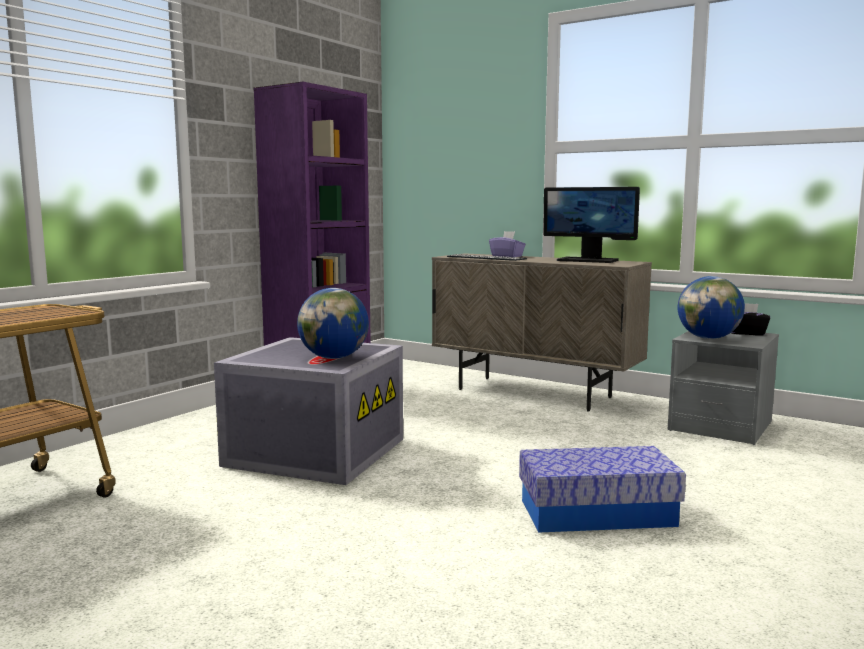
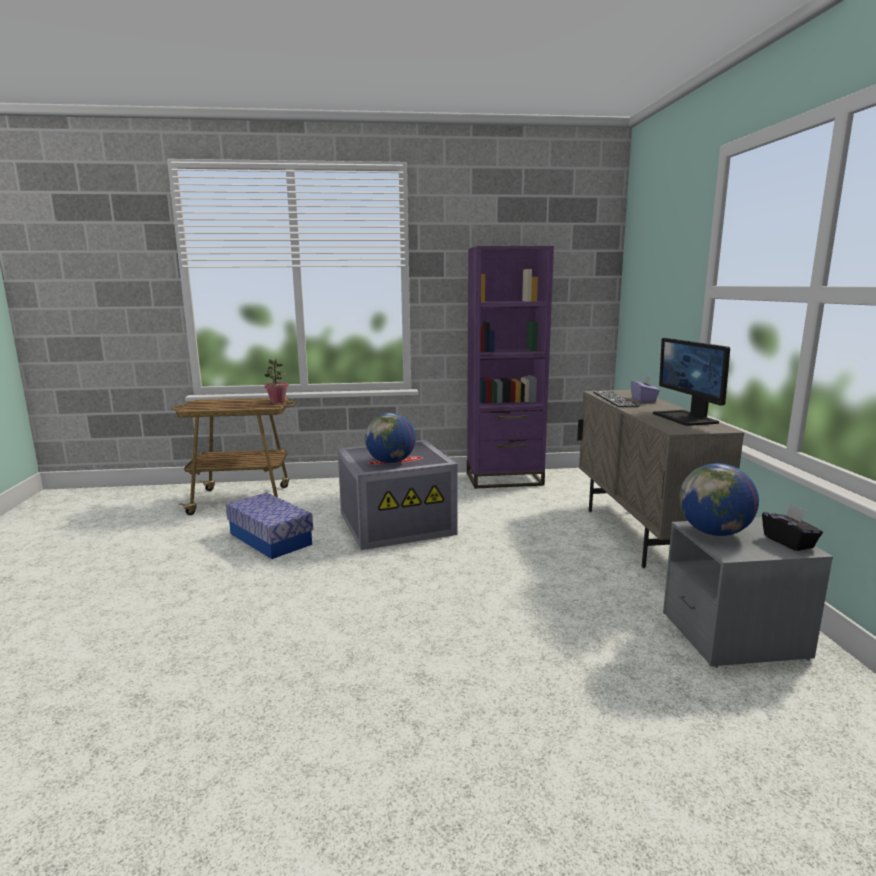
camera: 50 degrees right, 5 degrees up
storage box [519,446,686,533] -> storage box moved to [226,493,313,559]
none -> potted plant [265,358,288,403]

